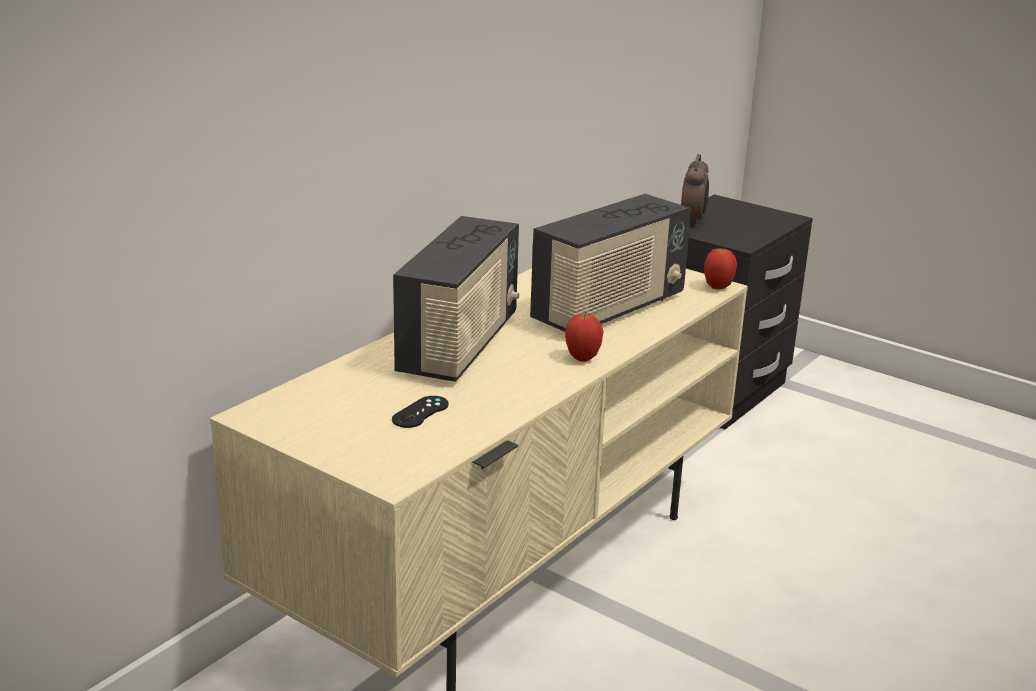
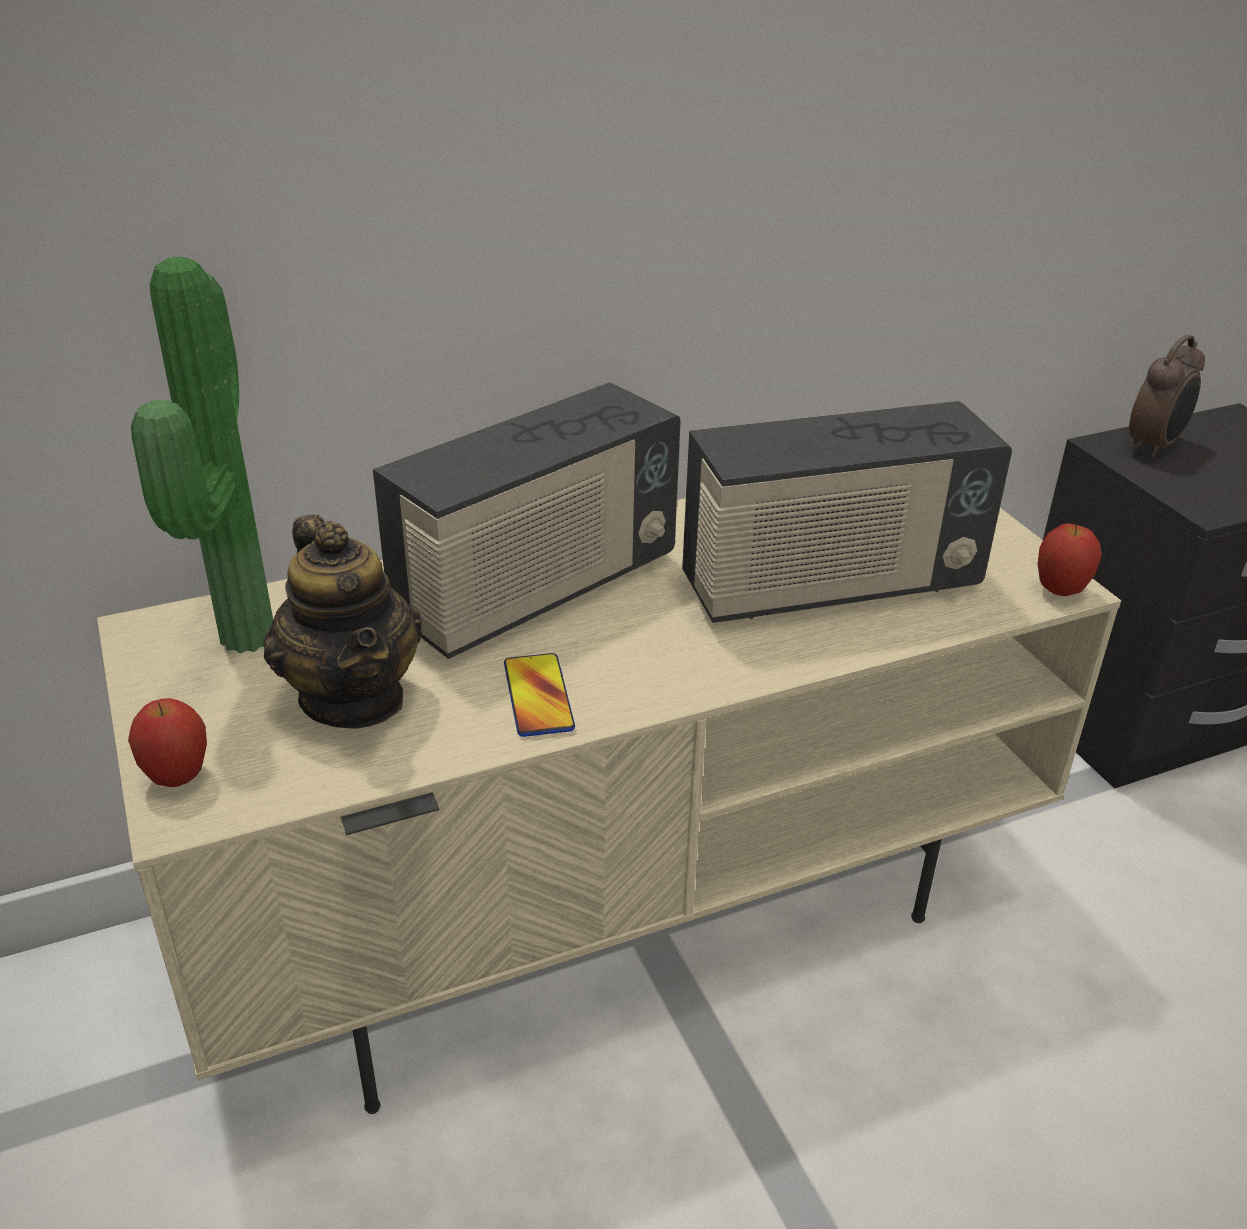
camera: 30 degrees right, 10 degrees up
black game controller [392,396,449,428] -> teapot [264,514,422,729]
apple [565,312,604,362] -> apple moved to [128,698,207,787]
none -> potted plant [131,256,273,653]
none -> phone [504,653,575,737]

